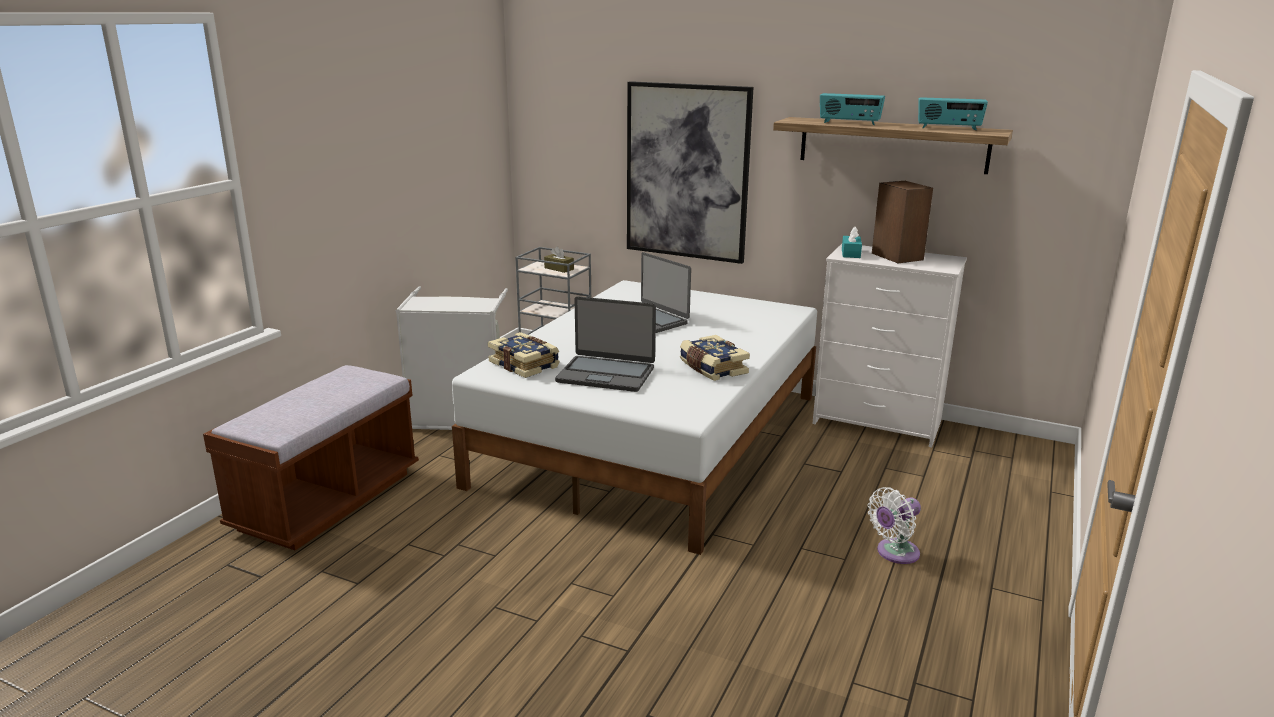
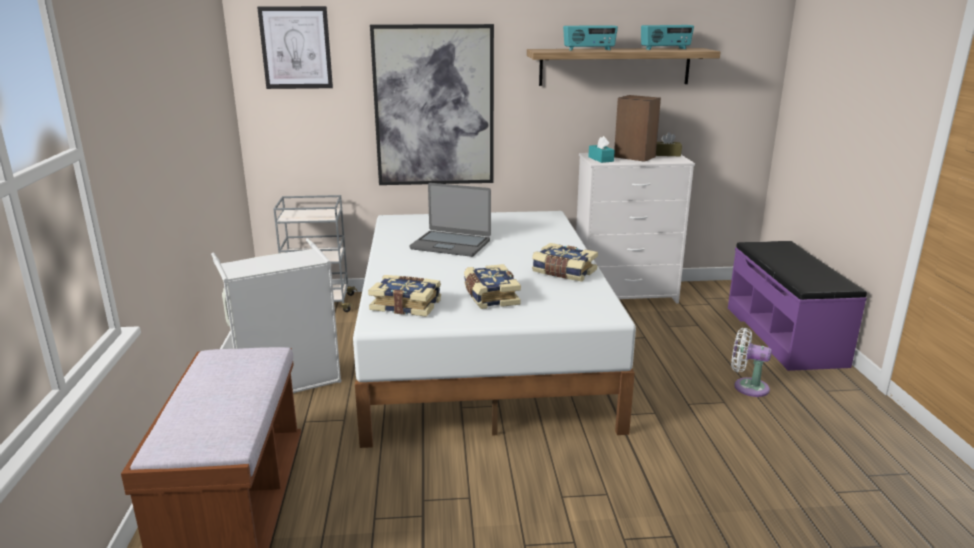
camera: 30 degrees left, 0 degrees up
brown tissue box [544,246,574,273] -> brown tissue box moved to [656,132,682,156]
laptop [555,296,656,392] -> book [464,264,521,309]
white fan [868,487,921,564] -> white fan turned 90 degrees clockwise [731,328,772,397]
none -> picture [257,6,333,89]
none -> purple bench [728,241,867,371]

